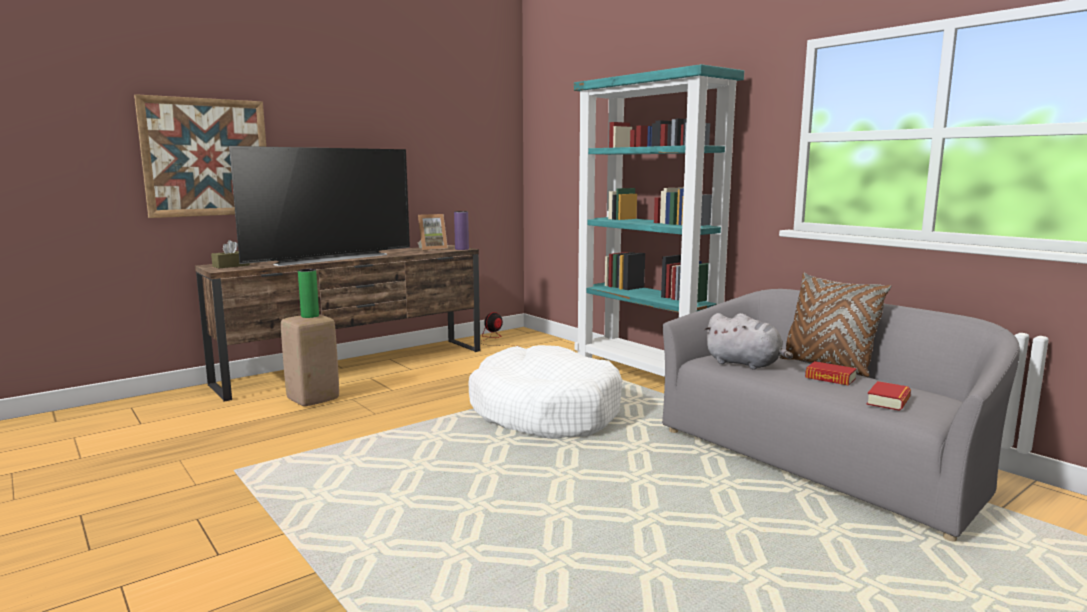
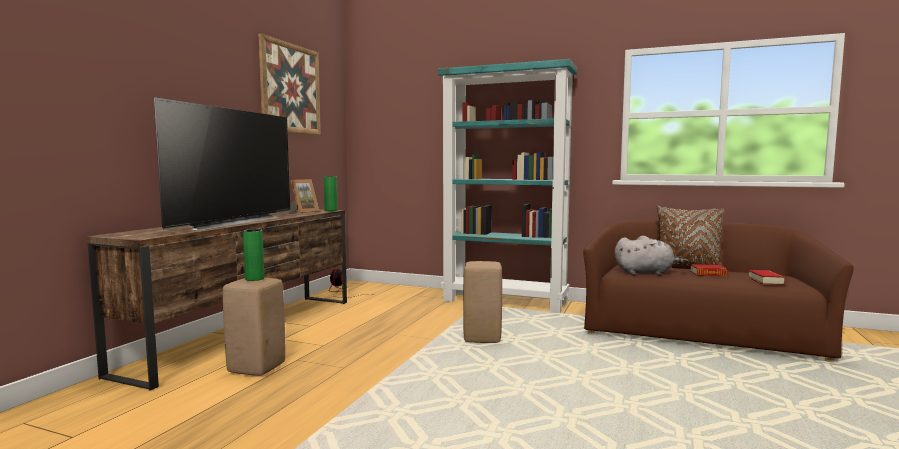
camera: 30 degrees left, 5 degrees down
picture [134,94,266,218] -> picture moved to [258,34,321,135]
brown tissue box [211,240,250,269] -> none
purple vase [454,211,469,250] -> green vase [324,176,337,211]
white dog bed [469,345,622,439] -> beige stool [463,261,502,343]
grey sofa [662,289,1020,542] -> brown sofa [583,220,854,362]

